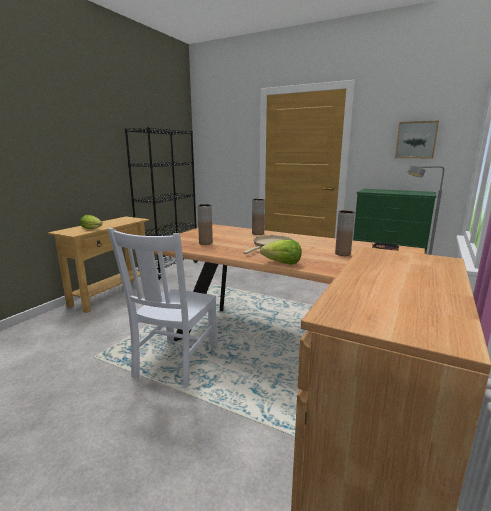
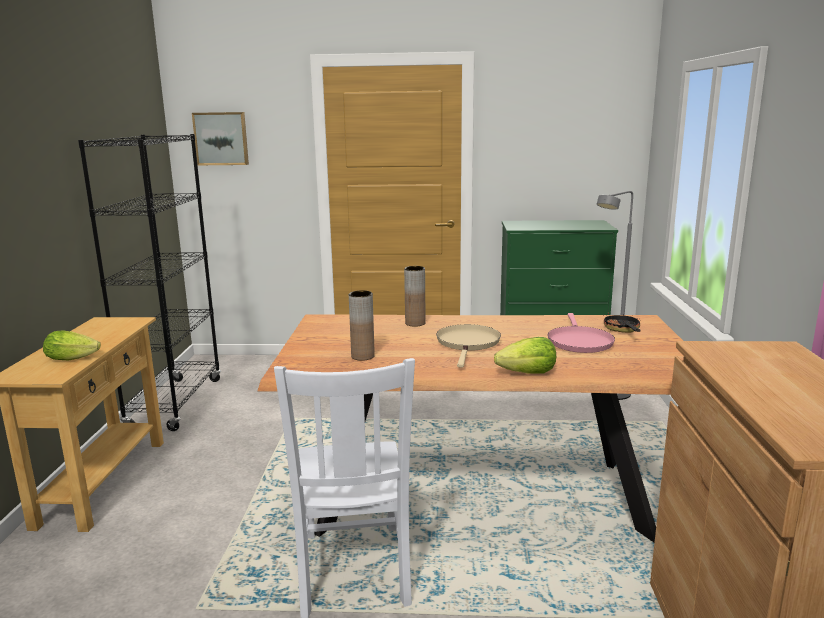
camera: 25 degrees left, 0 degrees up
brown vase [335,210,355,256] -> pink frying pan [548,313,615,353]
picture [395,121,439,158] -> picture moved to [192,112,249,165]

